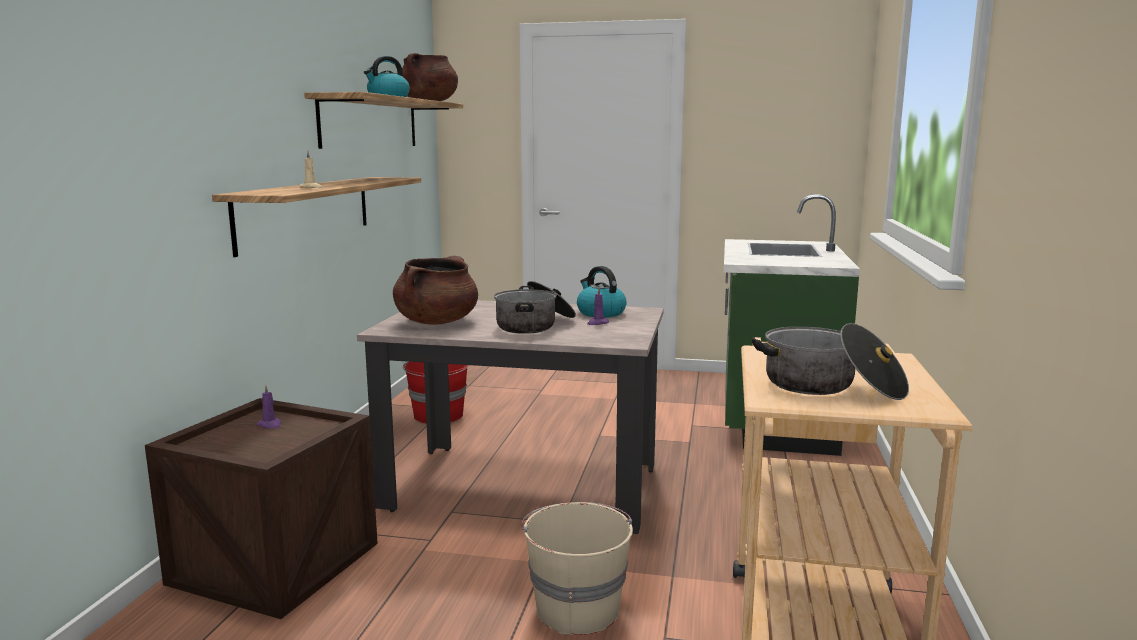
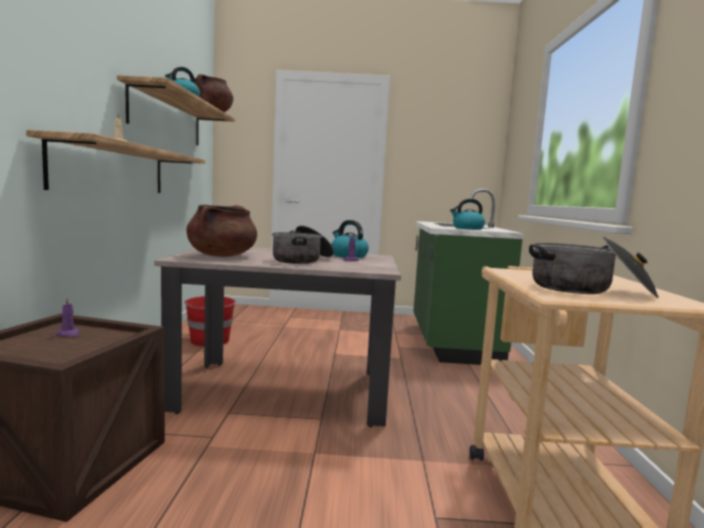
camera: 10 degrees left, 5 degrees down
beige bucket [521,502,633,635] -> none
none -> kettle [450,199,485,230]

